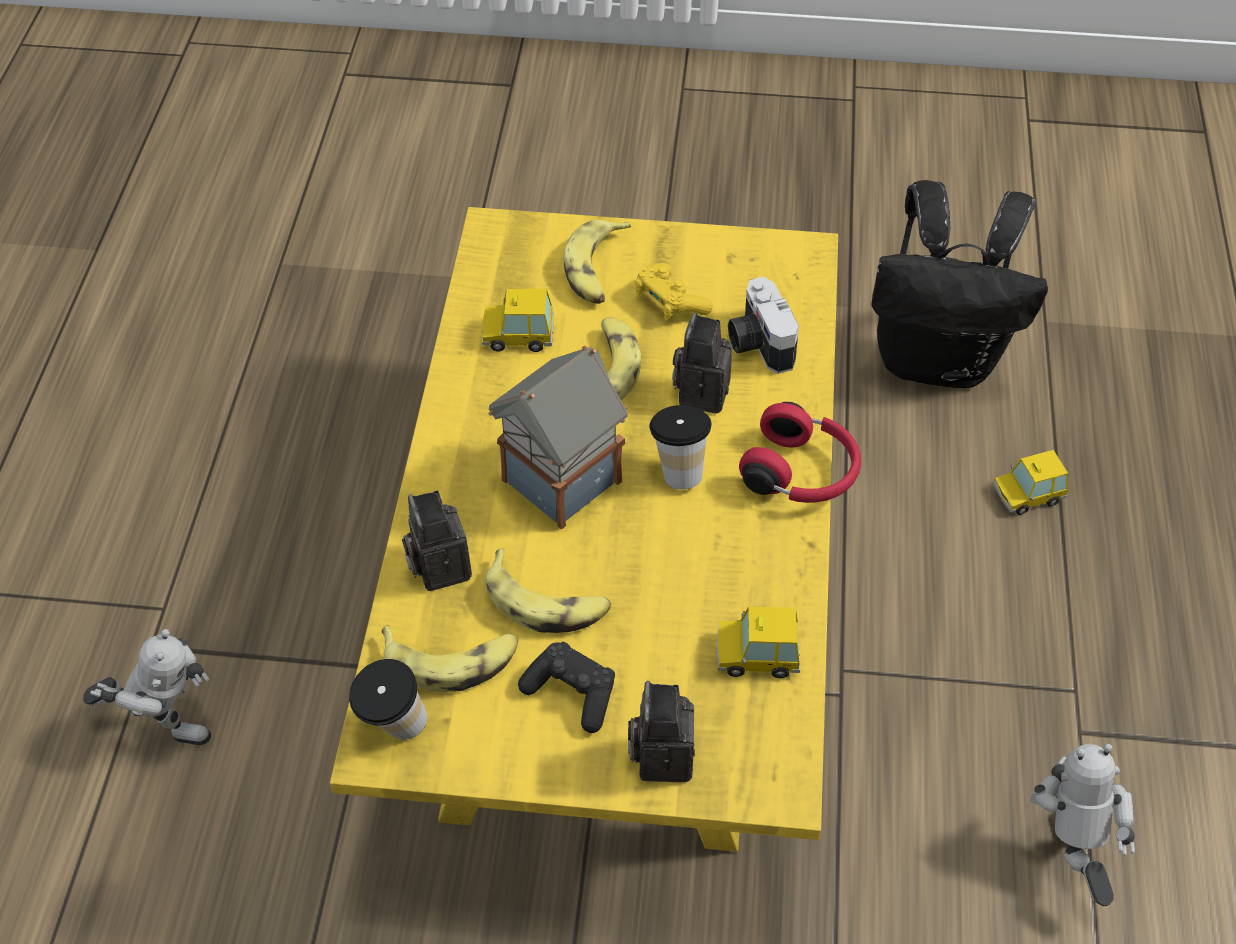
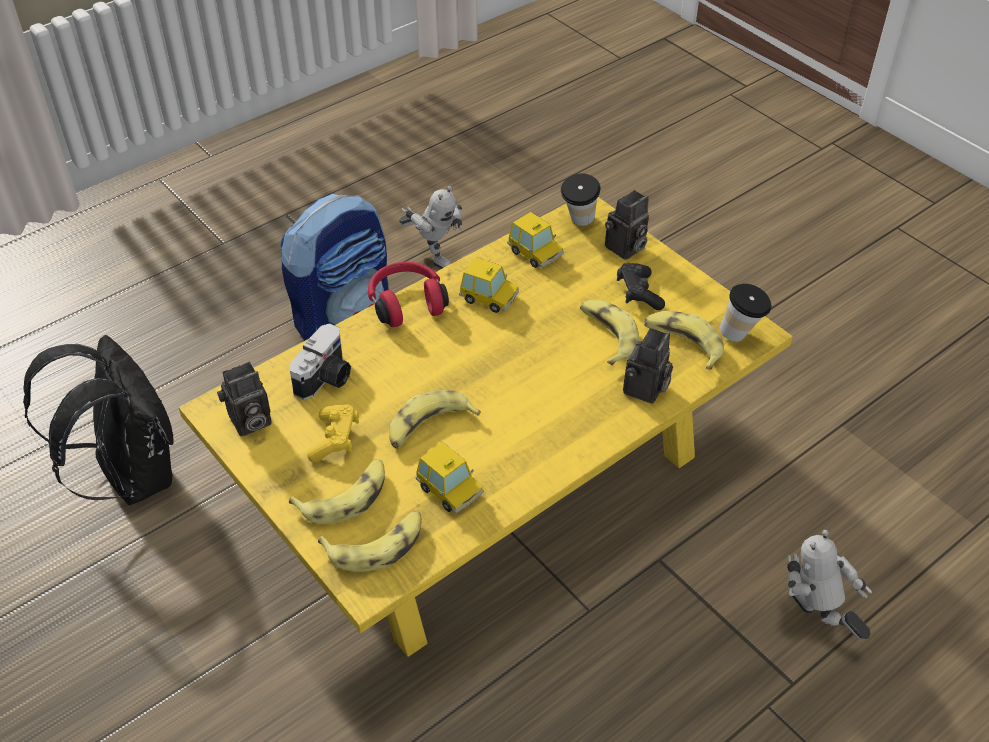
camera: 135 degrees left, 5 degrees down
toy house [488,346,628,530] -> none
cup [649,405,711,490] -> cup moved to [561,173,600,226]
camera [672,312,732,414] -> camera moved to [217,362,272,436]
toy car [993,450,1068,515] -> toy car moved to [459,257,519,313]
toy robot [1030,744,1135,906] -> toy robot turned 90 degrees counterclockwise [399,186,462,269]
none -> backpack [280,194,389,341]
none -> banana [318,511,422,572]

